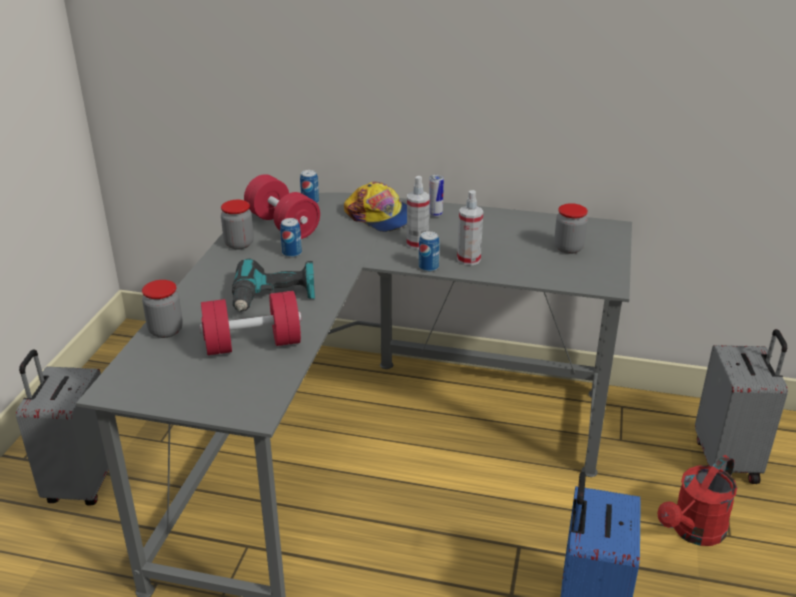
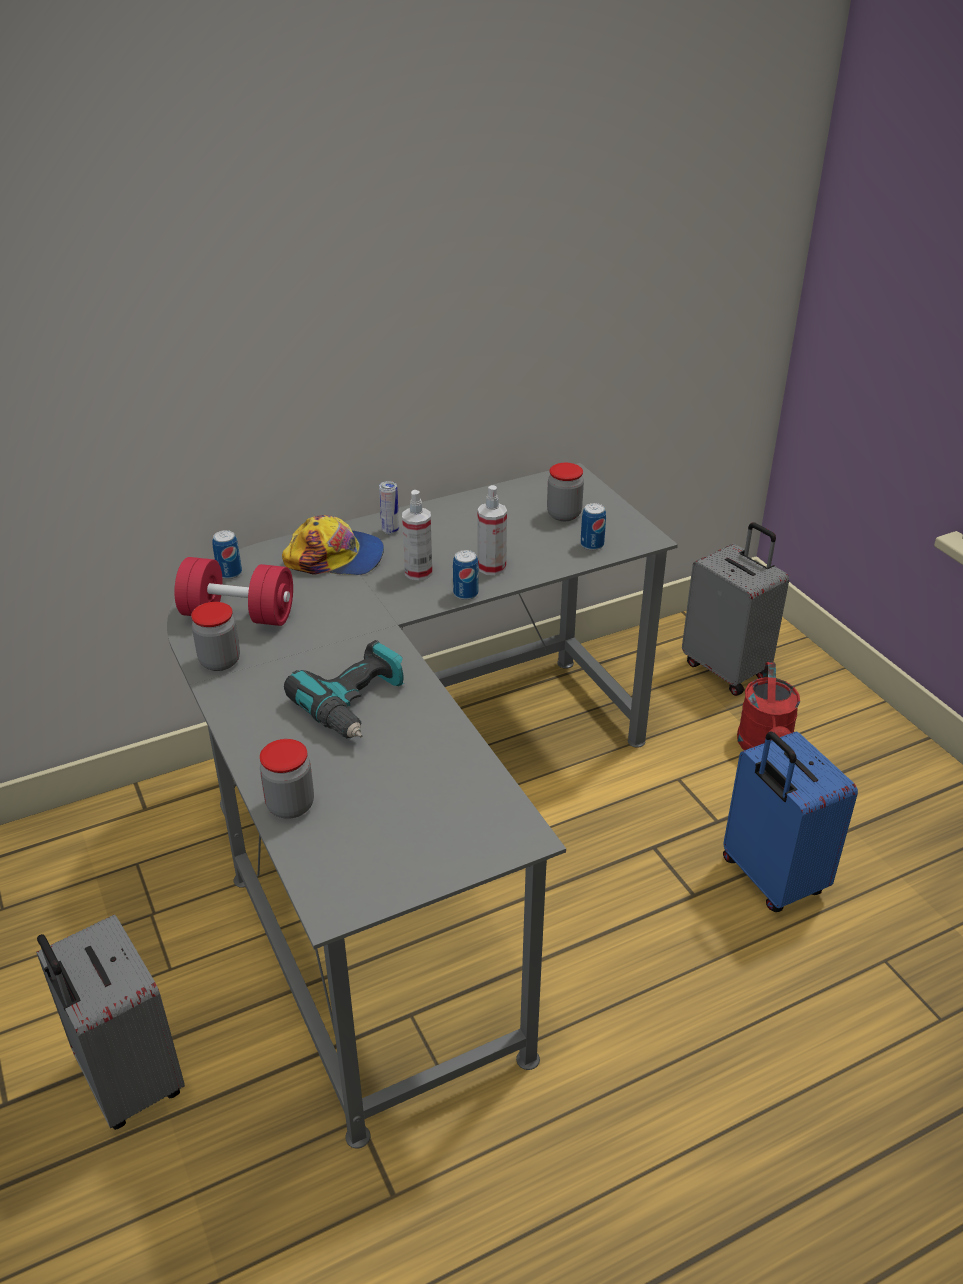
camera: 40 degrees left, 5 degrees up
red dumbbell [200,291,301,355] -> none
can [280,218,302,258] -> can moved to [580,503,606,550]

